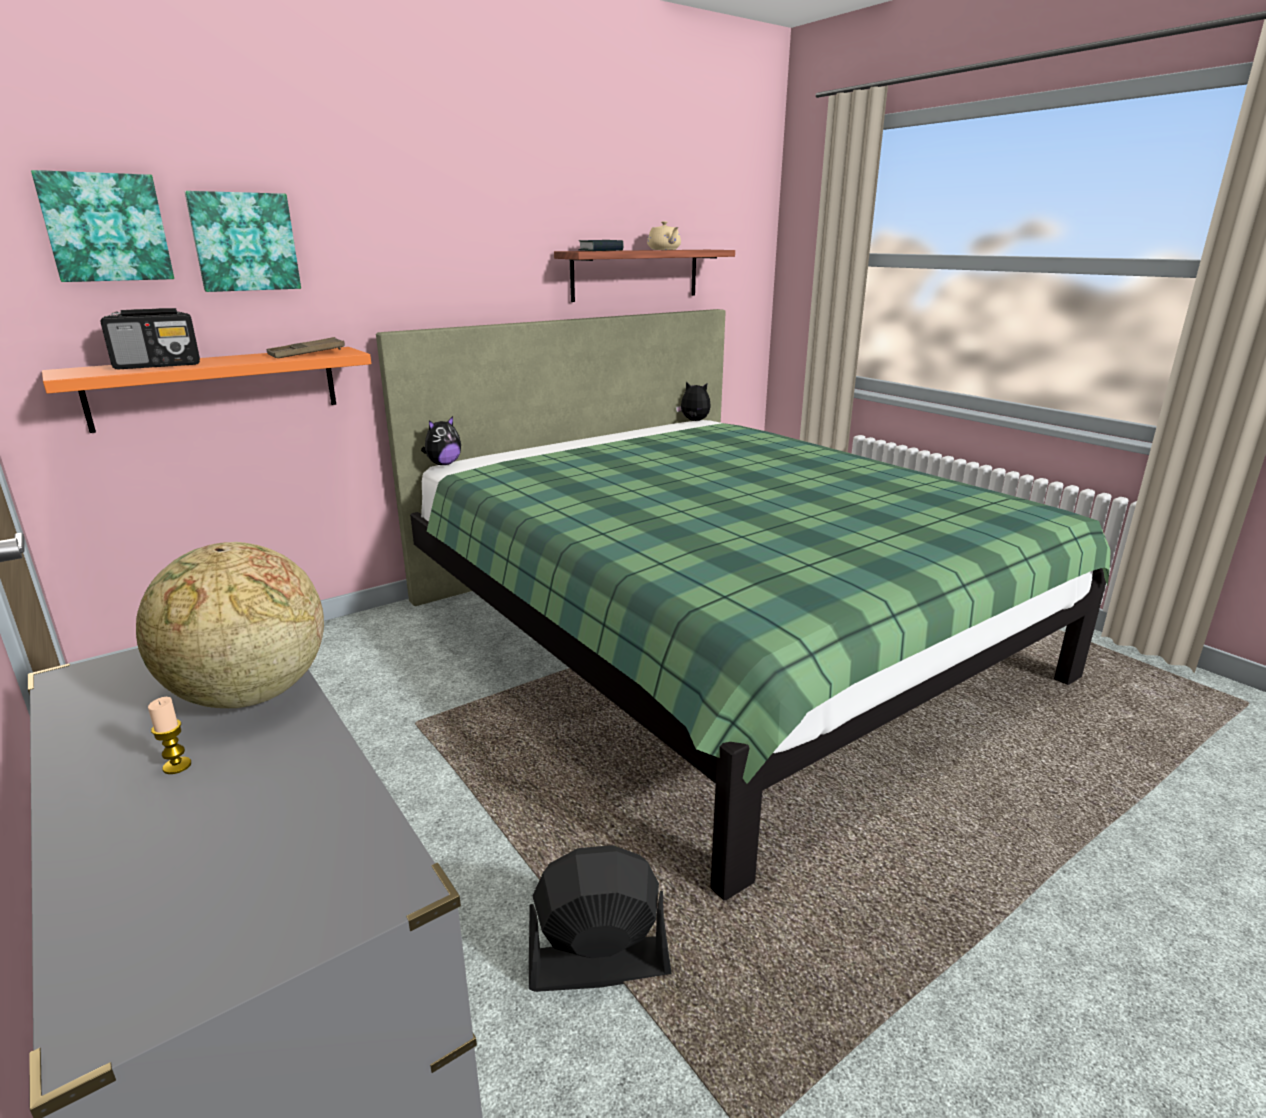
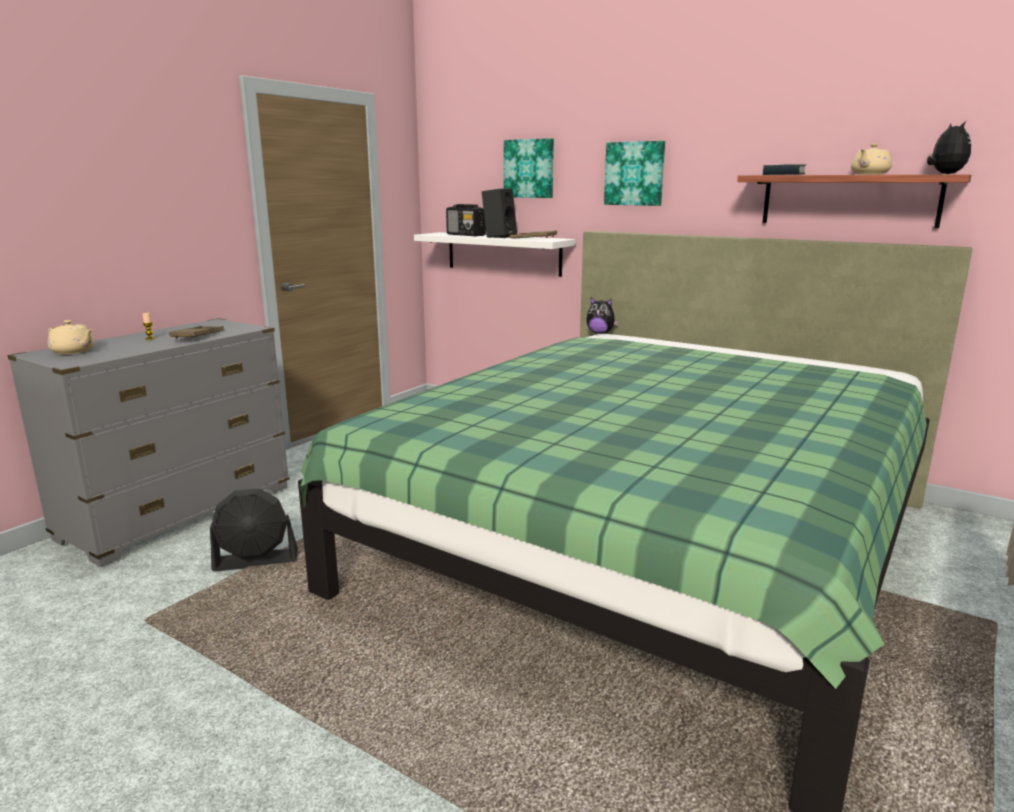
camera: 70 degrees right, 5 degrees down
picture [31,170,174,282] -> picture moved to [604,141,665,206]
orange shelf [42,347,371,433] -> white shelf [414,232,575,277]
globe [136,542,324,708] -> brown tray [169,326,224,339]
black fan [529,845,671,992] -> black fan turned 105 degrees clockwise [210,488,298,571]
plush toy [676,381,711,421] -> plush toy moved to [927,121,971,174]
none -> beige teapot [48,320,95,354]
none -> black speaker [482,188,517,238]

